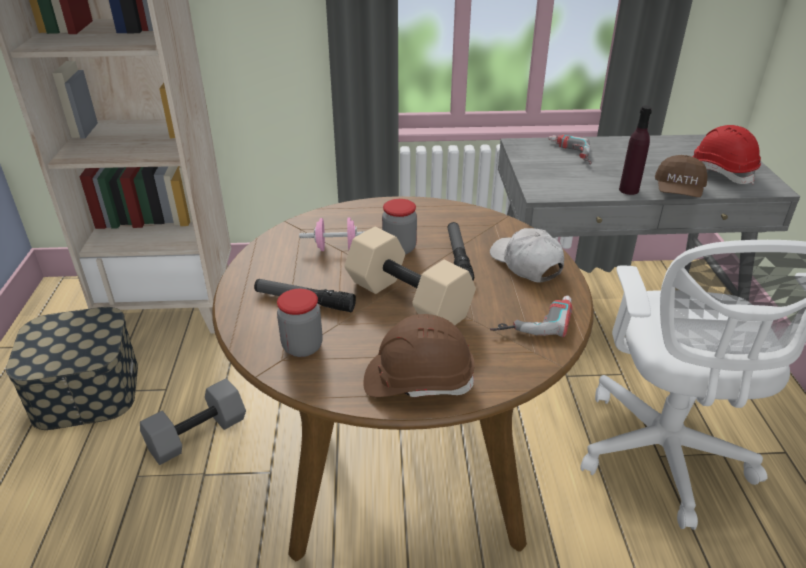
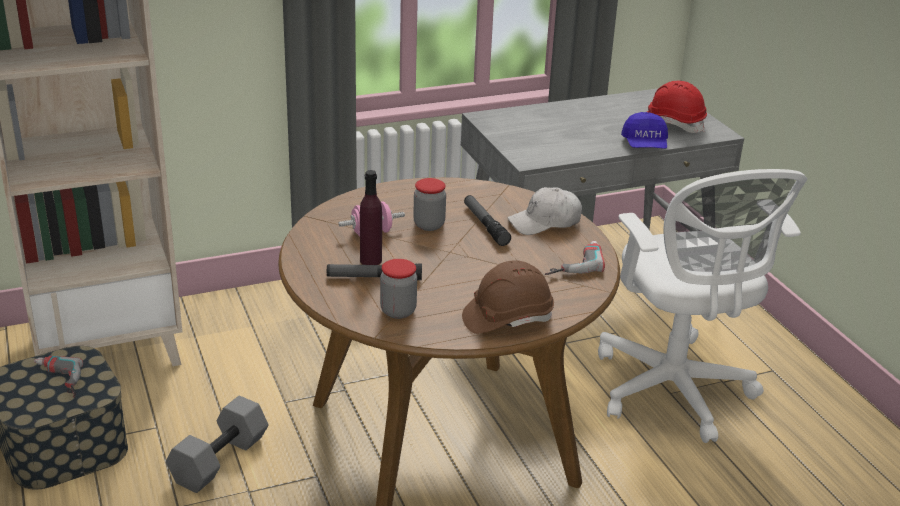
camera: 20 degrees left, 5 degrees down
beige dumbbell [345,227,476,325] -> none
white cap [490,228,564,283] -> white cap turned 60 degrees counterclockwise [508,187,582,235]
power drill [548,134,592,165] -> power drill moved to [34,356,83,397]
purple bottle [619,106,652,195] -> purple bottle moved to [360,170,382,265]
brown cap [655,155,707,197] -> blue cap [621,112,668,149]

